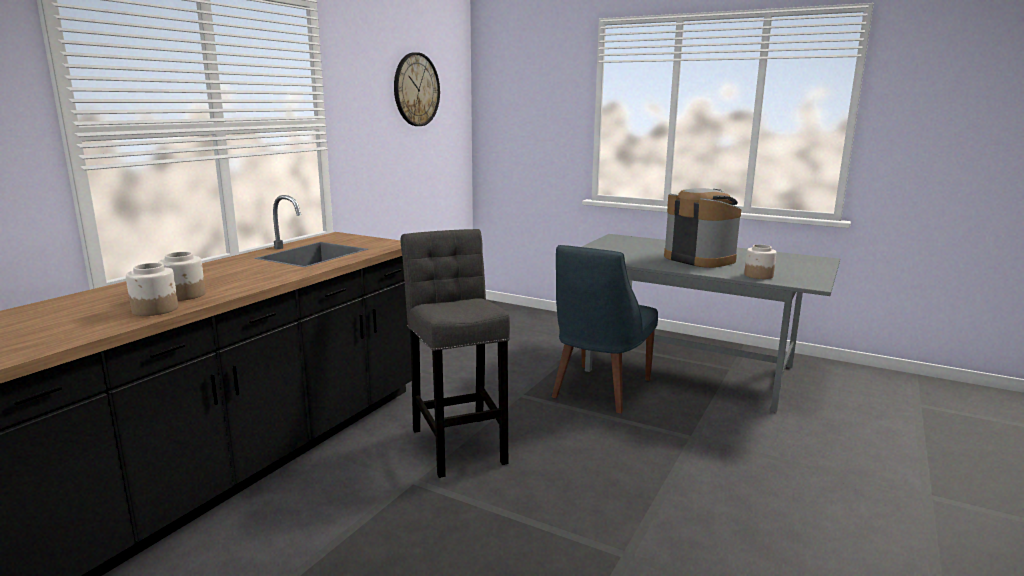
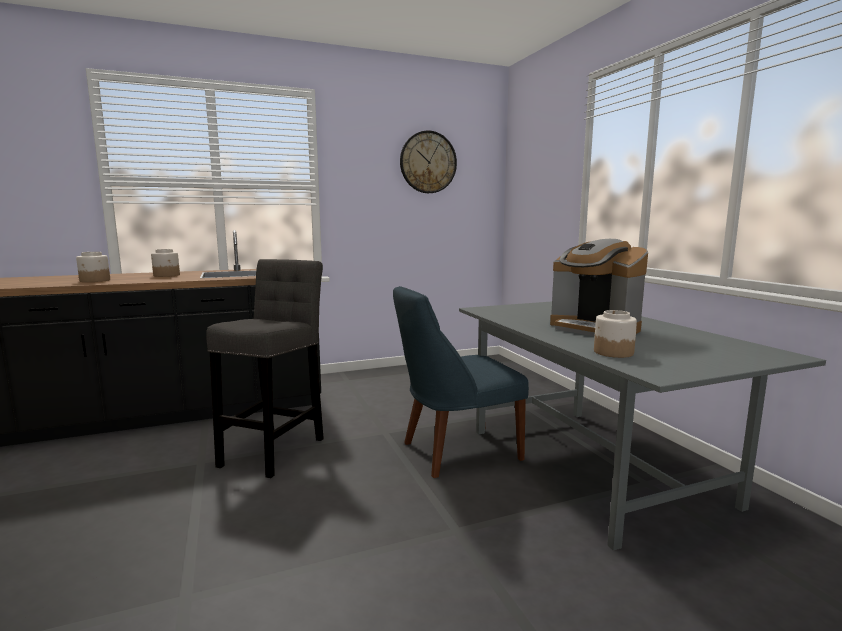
camera: 40 degrees right, 5 degrees down
jar [126,263,178,316] -> jar moved to [151,249,180,277]
coffee machine [664,188,742,268] -> coffee machine turned 135 degrees clockwise [550,239,648,337]

